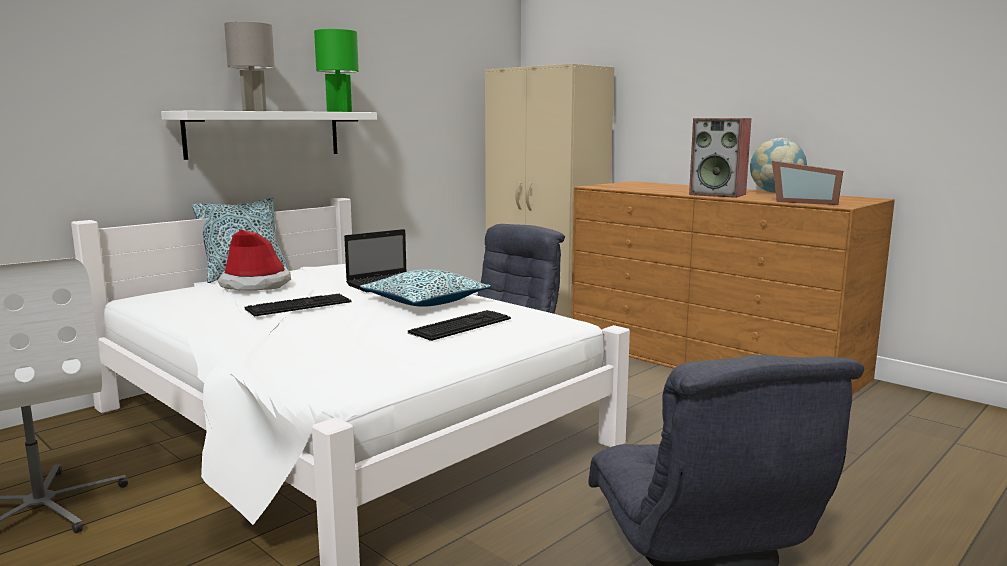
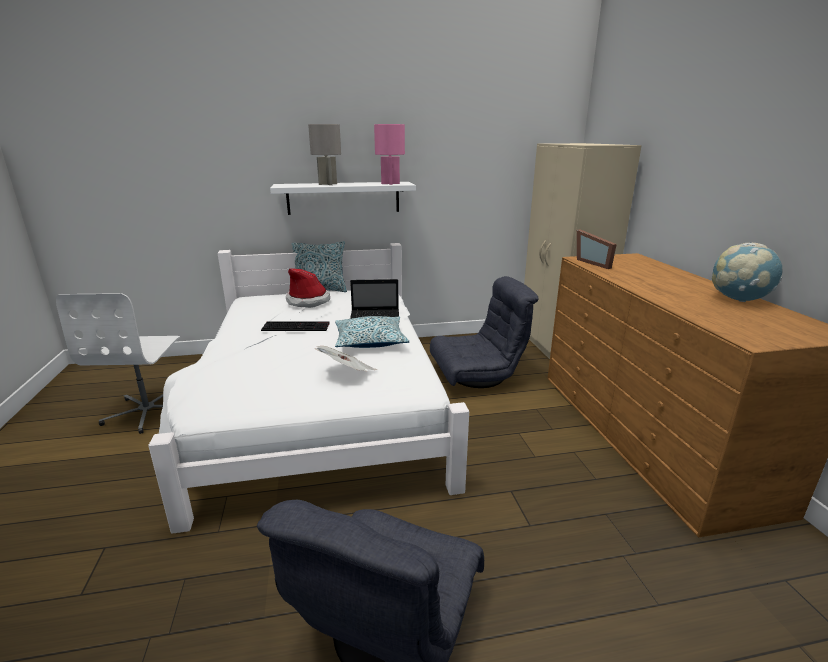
camera: 35 degrees right, 10 degrees up
green table lamp [314,29,359,112] -> pink table lamp [374,124,405,185]
keyboard [408,310,511,341] -> newspaper [315,346,377,371]
speaker [689,118,751,198] -> none
picture frame [772,161,843,205] -> picture frame moved to [577,230,617,269]

